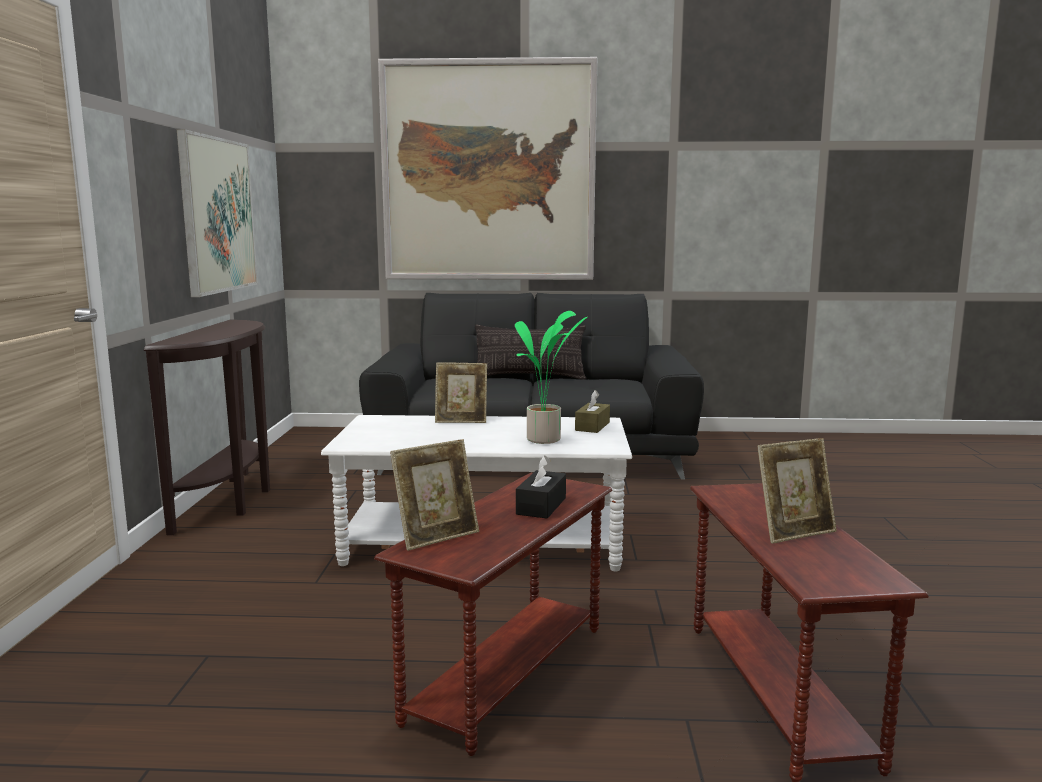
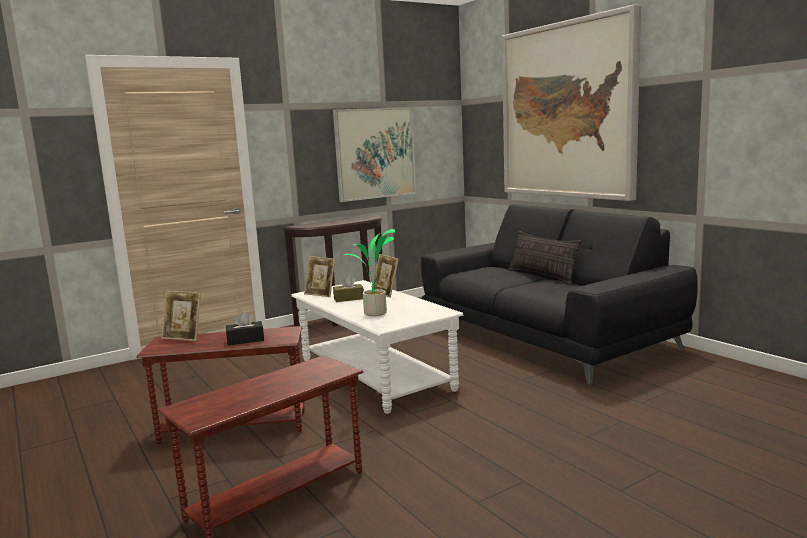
camera: 55 degrees right, 0 degrees up
brown tissue box [575,390,610,433] -> brown tissue box moved to [333,275,364,302]
picture frame [757,438,837,544] -> picture frame moved to [304,256,335,297]

